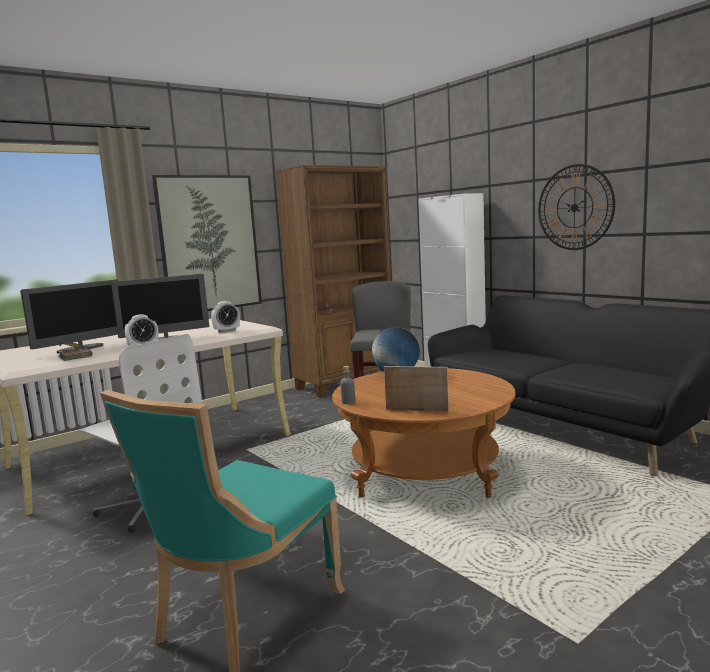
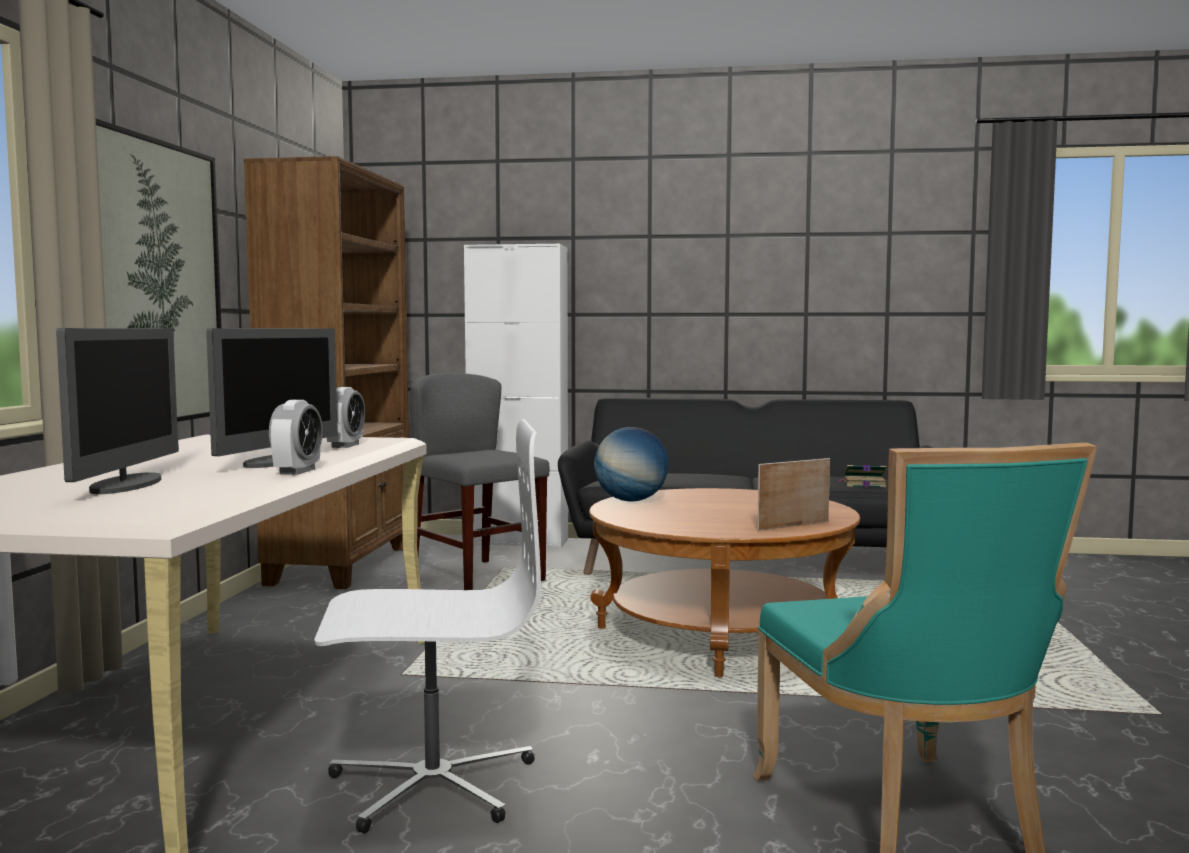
camera: 45 degrees left, 5 degrees down
book [58,340,93,361] -> book moved to [838,465,887,488]
grey bottle [340,366,355,404] -> none
wall clock [538,164,615,250] -> none

